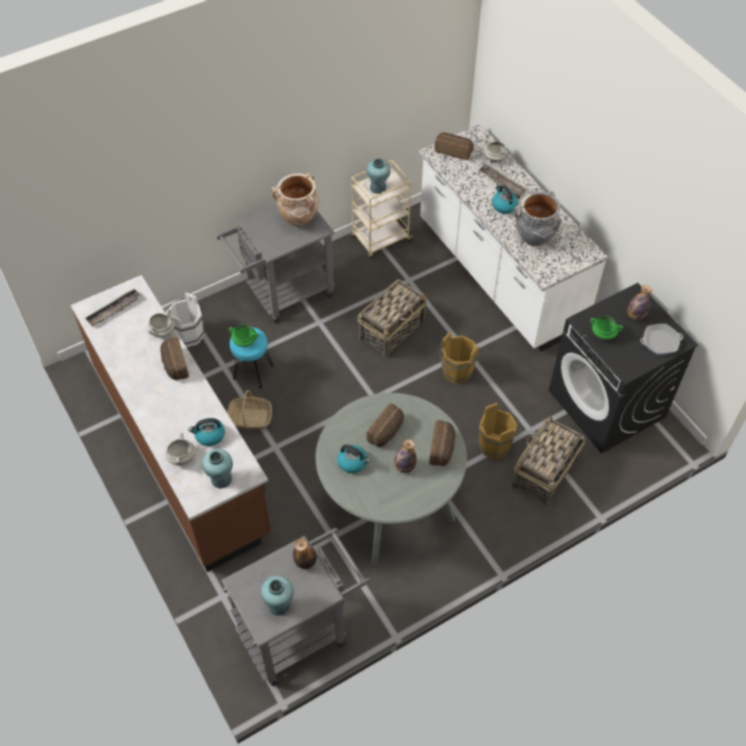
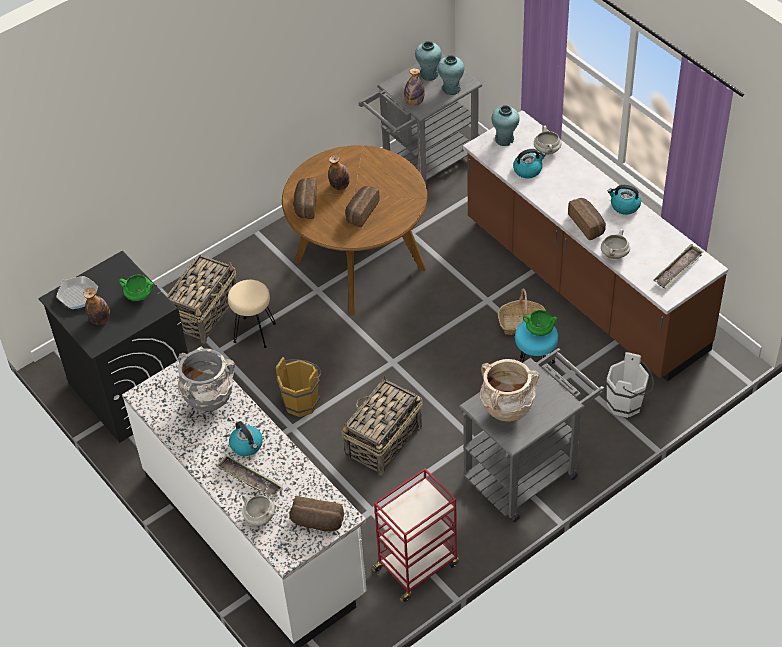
camera: 175 degrees right, 5 degrees down
grey dining table [316,393,467,565] -> brown dining table [282,145,427,315]
kettle [337,445,370,473] -> kettle moved to [608,185,641,215]
beige cart [351,160,415,259] -> red cart [371,468,459,603]
turquoise vase [366,158,391,194] -> turquoise vase moved to [438,55,464,95]
brown bucket [478,403,521,459] -> beige stool [228,280,276,348]
frying pan [640,324,683,355] -> frying pan turned 120 degrees counterclockwise [56,276,98,309]

